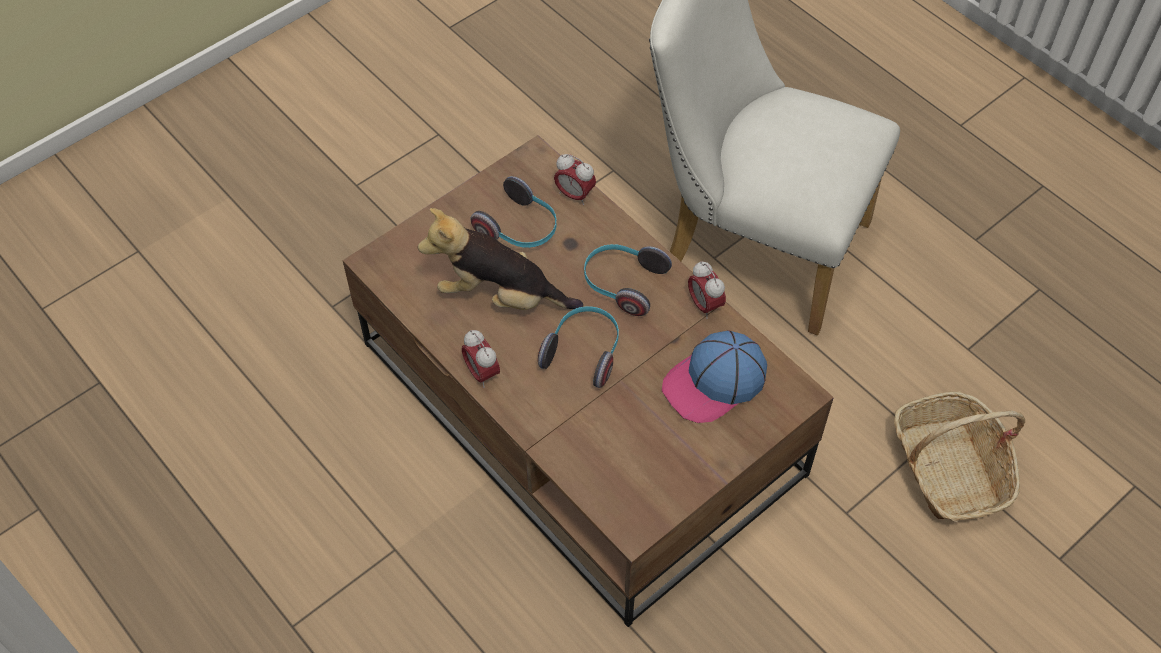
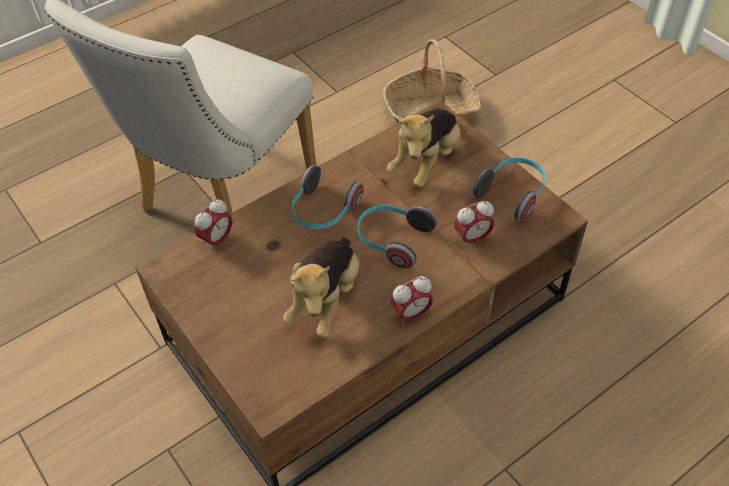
camera: 85 degrees left, 5 degrees down
headphones [470,176,557,248] -> headphones moved to [473,158,546,221]
cap [662,330,767,423] -> plush toy [387,108,461,187]
alarm clock [688,261,726,319] -> alarm clock moved to [454,201,495,247]

